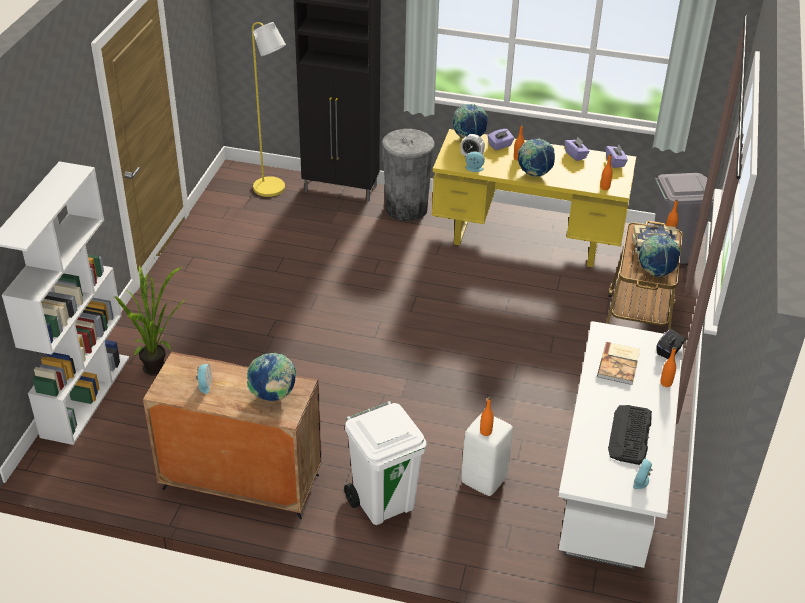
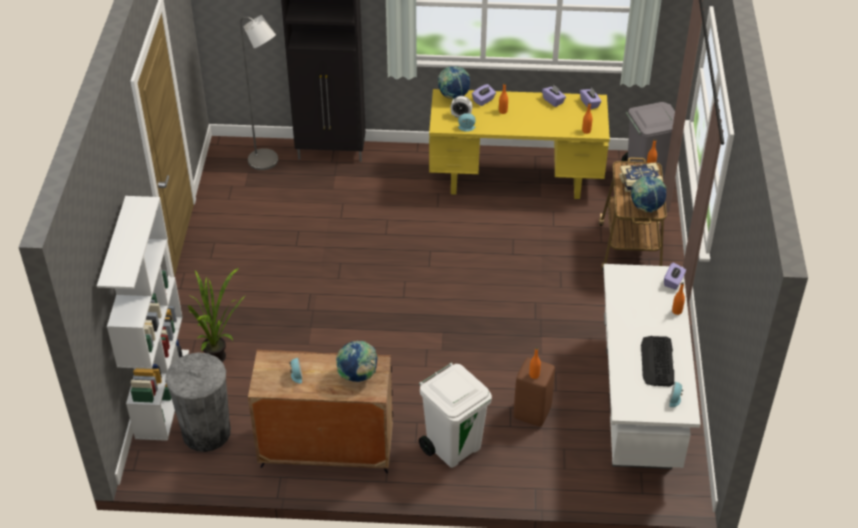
camera: 10 degrees left, 5 degrees up
yellow floor lamp [252,22,286,197] -> grey floor lamp [240,15,278,170]
grey trash can [382,129,435,221] -> grey trash can moved to [165,353,231,452]
white stool [461,413,513,496] -> brown stool [514,358,555,426]
globe [518,138,555,177] -> none
book [597,342,640,385] -> none
black tissue box [657,329,686,359] -> purple tissue box [664,263,686,290]

